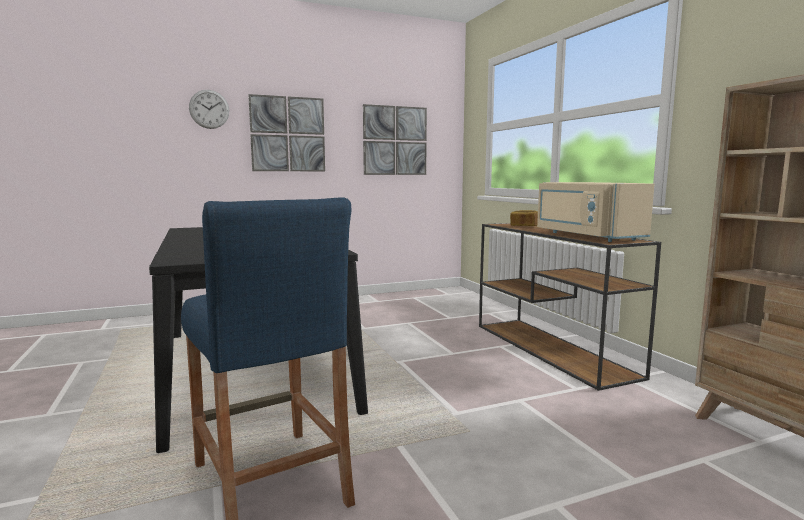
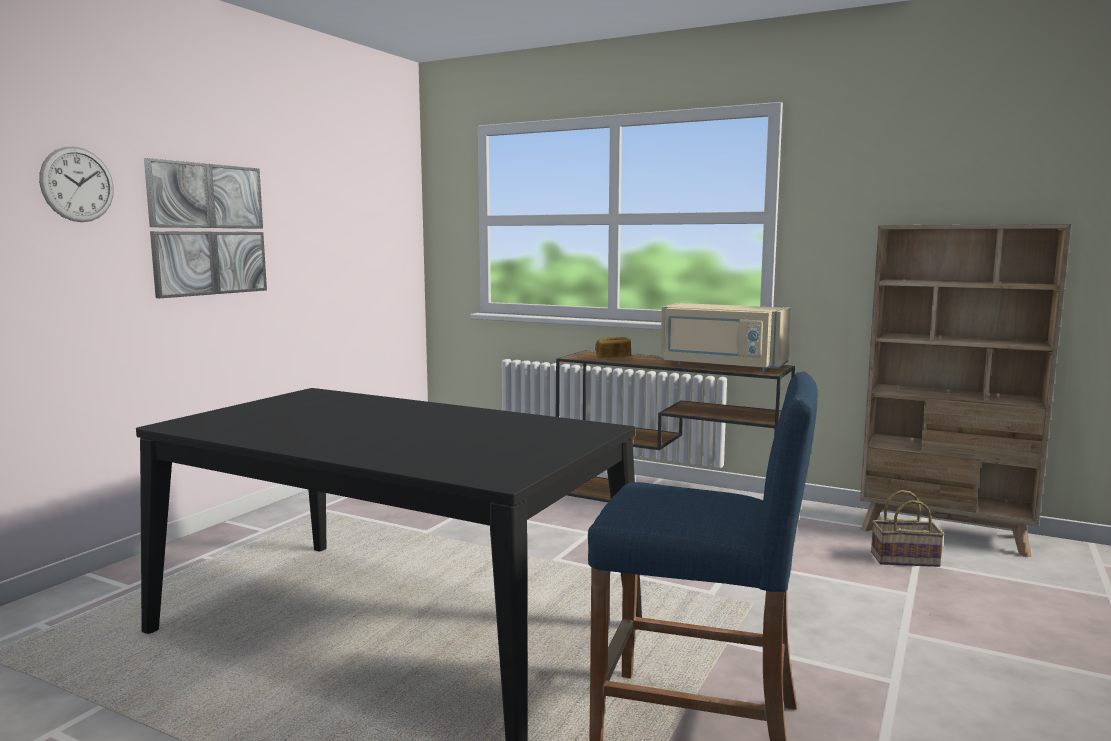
camera: 40 degrees left, 0 degrees up
picture [363,104,427,175] -> none
none -> basket [871,490,945,567]

